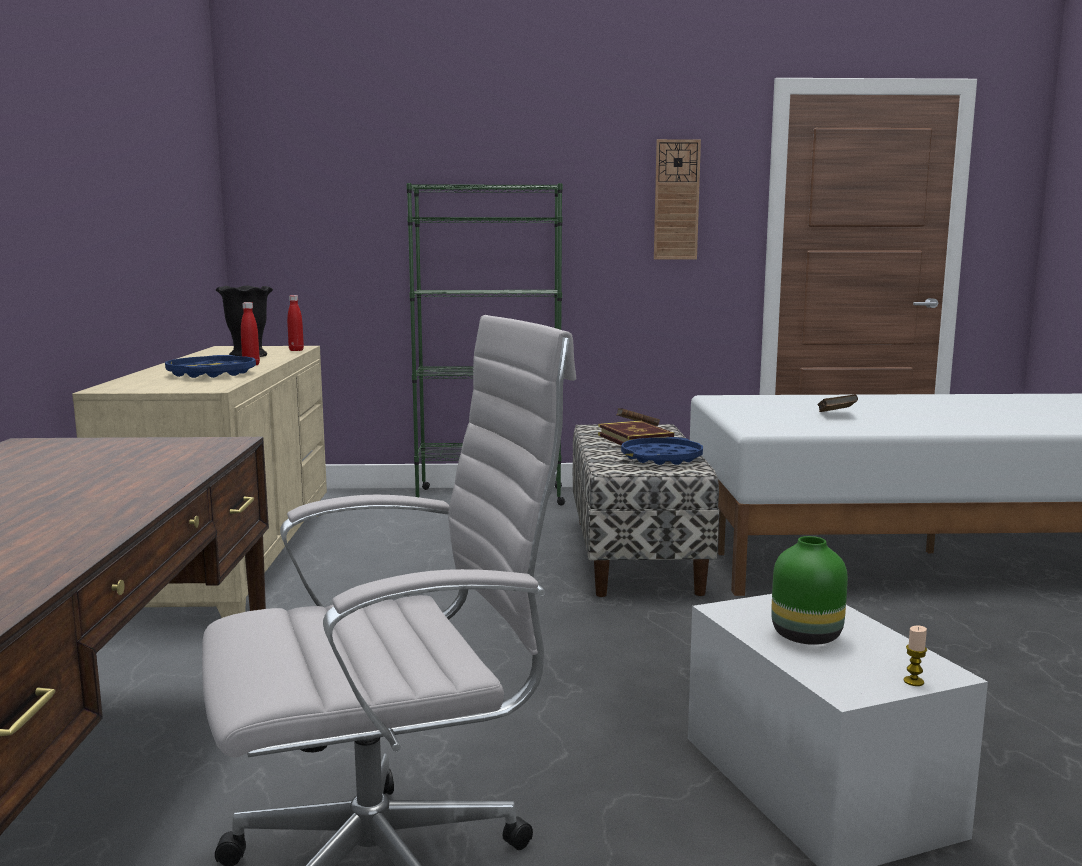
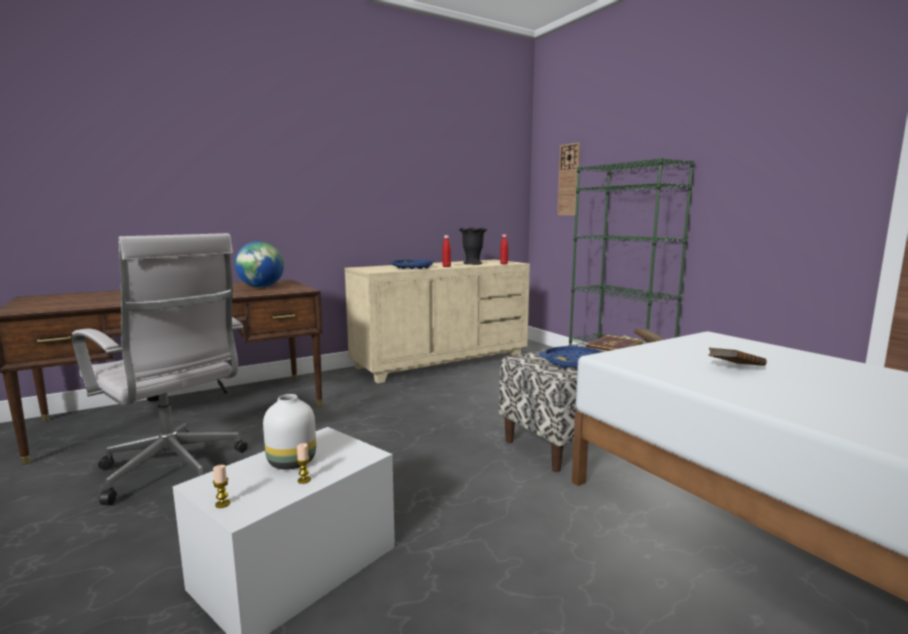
camera: 60 degrees right, 0 degrees up
wall clock [654,139,701,259] -> wall clock moved to [557,142,580,215]
green vase [771,536,848,645] -> white vase [263,394,316,470]
none -> globe [235,241,284,288]
none -> candle [296,443,311,484]

